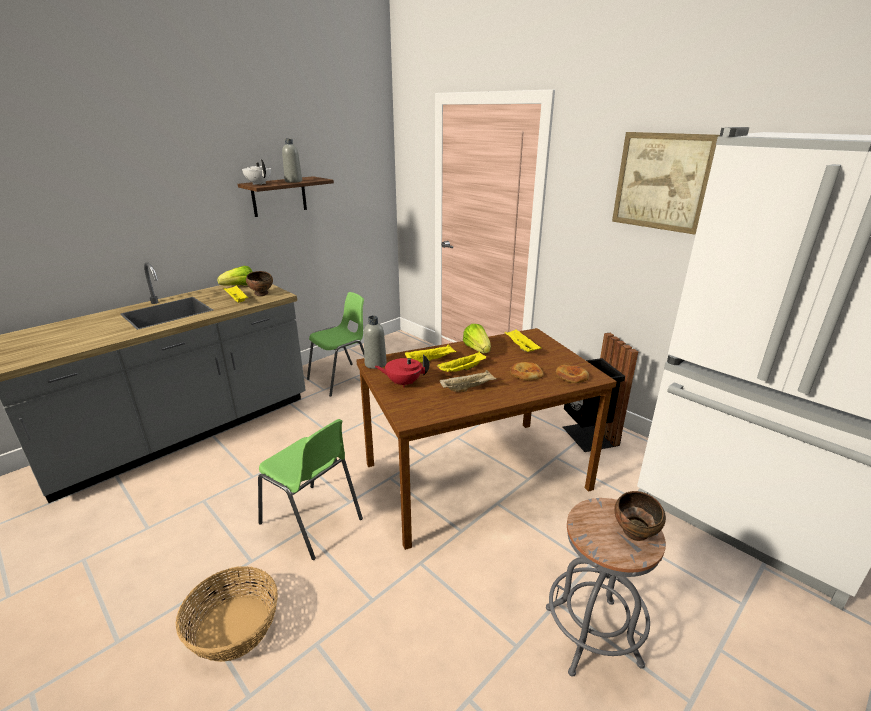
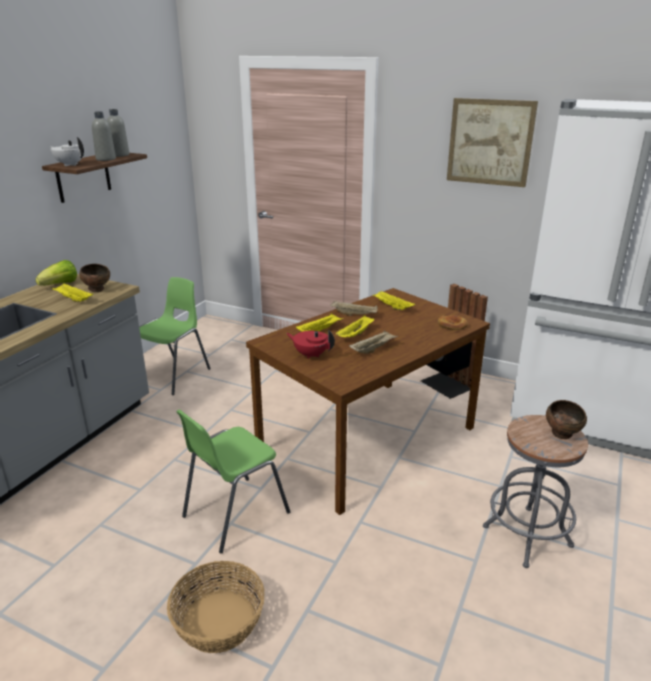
camera: 20 degrees left, 0 degrees up
green chair [258,419,363,560] -> green chair turned 120 degrees clockwise [176,409,290,553]
grey bottle [364,316,387,369] -> grey bottle moved to [107,109,129,157]
red teapot [375,355,429,388] -> red teapot turned 45 degrees clockwise [286,330,335,359]
lettuce [463,324,491,353] -> beige tray [330,301,378,316]
bread [510,362,544,380] -> none

